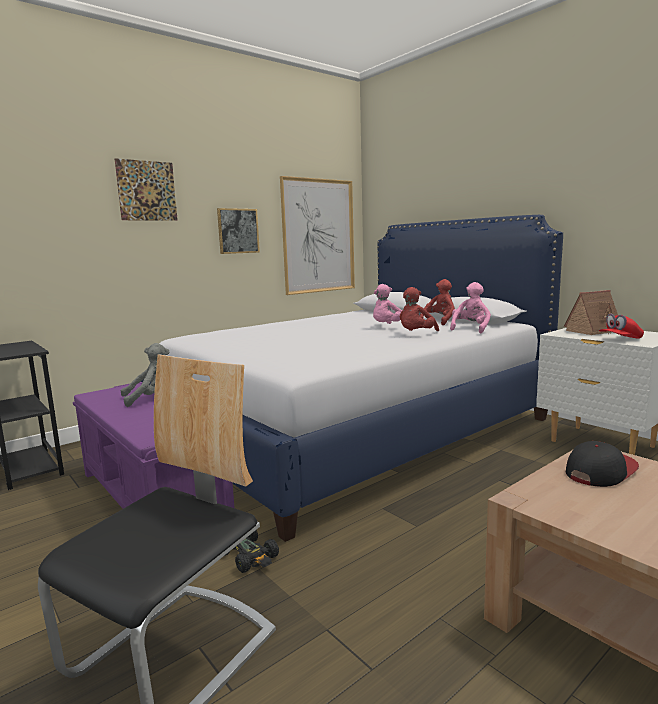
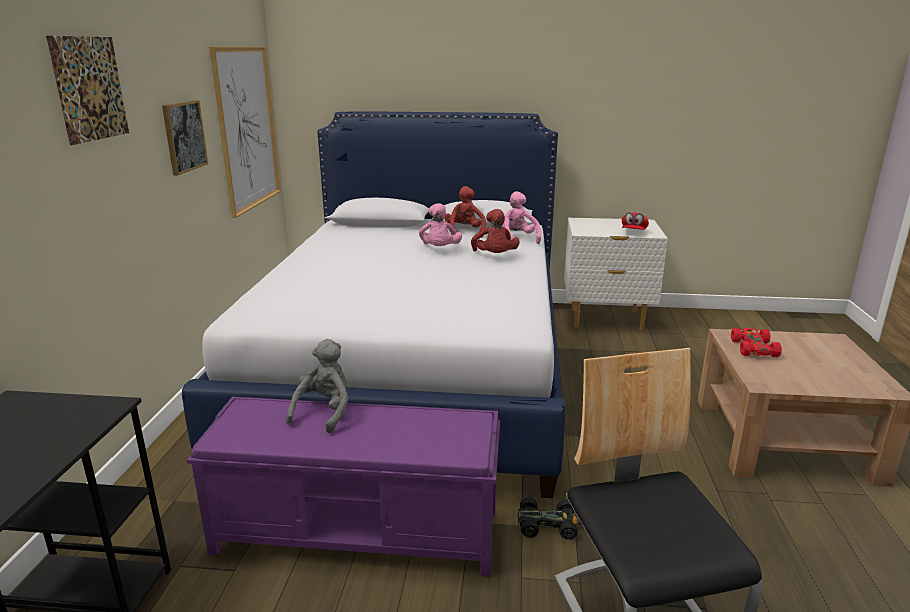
camera: 45 degrees left, 10 degrees up
toy house [564,290,618,335] -> none
cap [566,441,639,487] -> red toy car [731,328,782,357]

